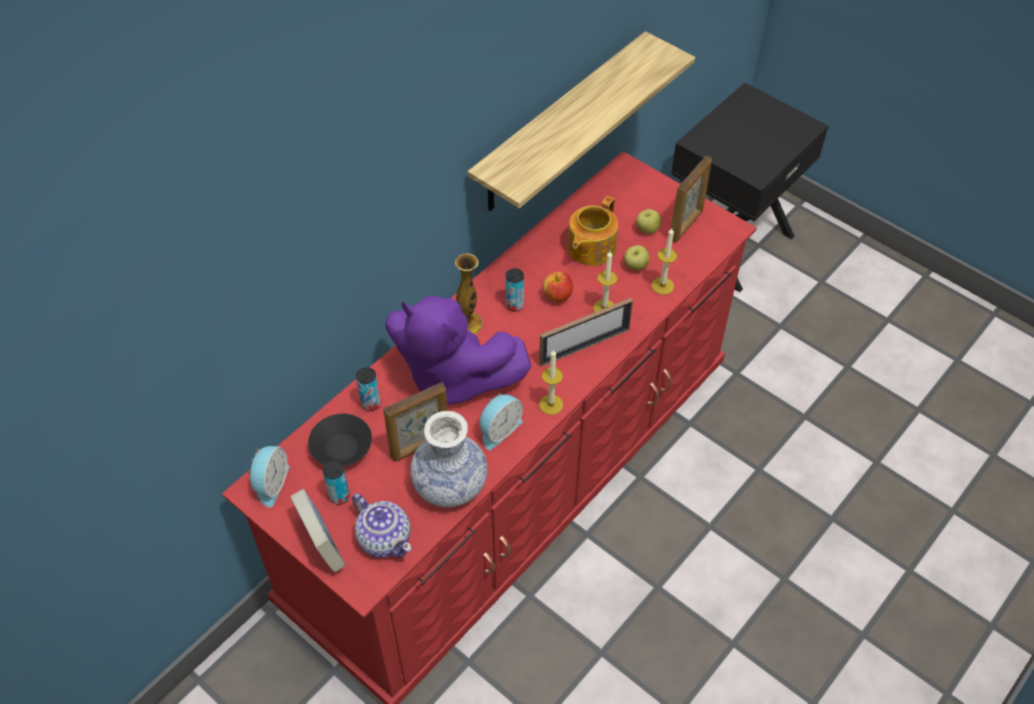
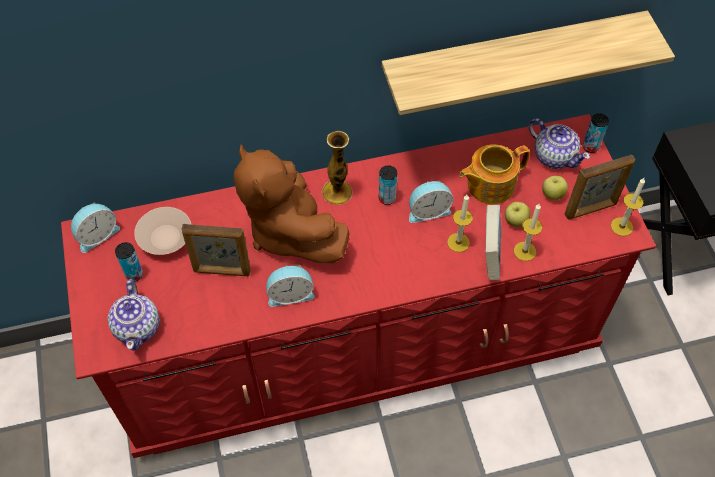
camera: 35 degrees right, 5 degrees up
book [291,489,345,572] -> book moved to [485,205,501,280]
black bowl [308,414,372,466] -> beige bowl [134,207,191,255]
can [356,367,380,411] -> can moved to [583,113,609,153]
purple plush toy [385,296,532,404] -> brown plush toy [234,144,350,263]
vase [410,411,487,507] -> none
picture frame [539,298,633,367] -> none
candle [539,350,563,415] -> candle moved to [611,178,645,236]
apple [543,272,573,302] -> alarm clock [409,181,454,223]
none -> teapot [529,118,590,169]

